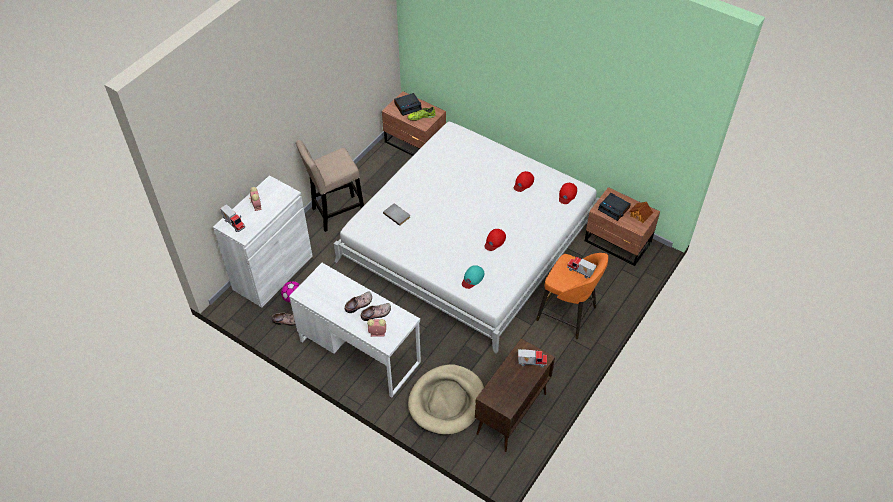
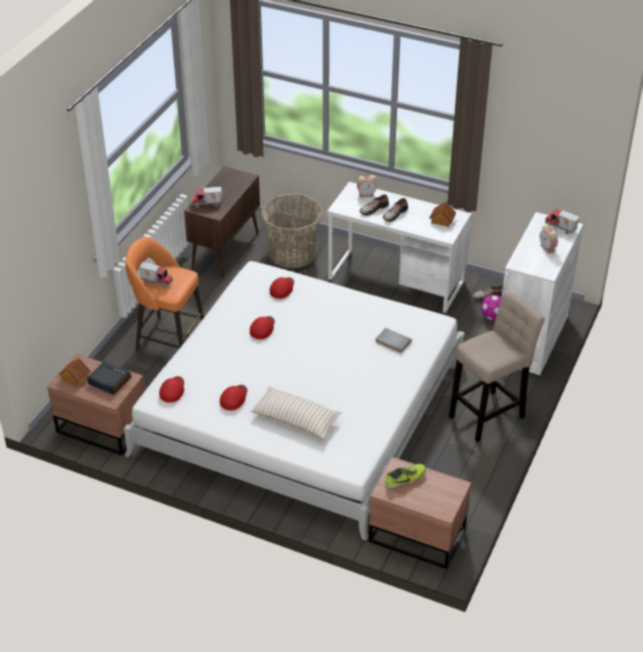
camera: 170 degrees right, 10 degrees down
alarm clock [394,93,422,116] -> none
beige dog bed [408,364,484,435] -> basket [261,194,323,268]
turquoise cap [462,265,484,289] -> red cap [270,277,294,299]
none -> beige pillow [251,386,341,439]
none -> toy house [429,201,456,227]

